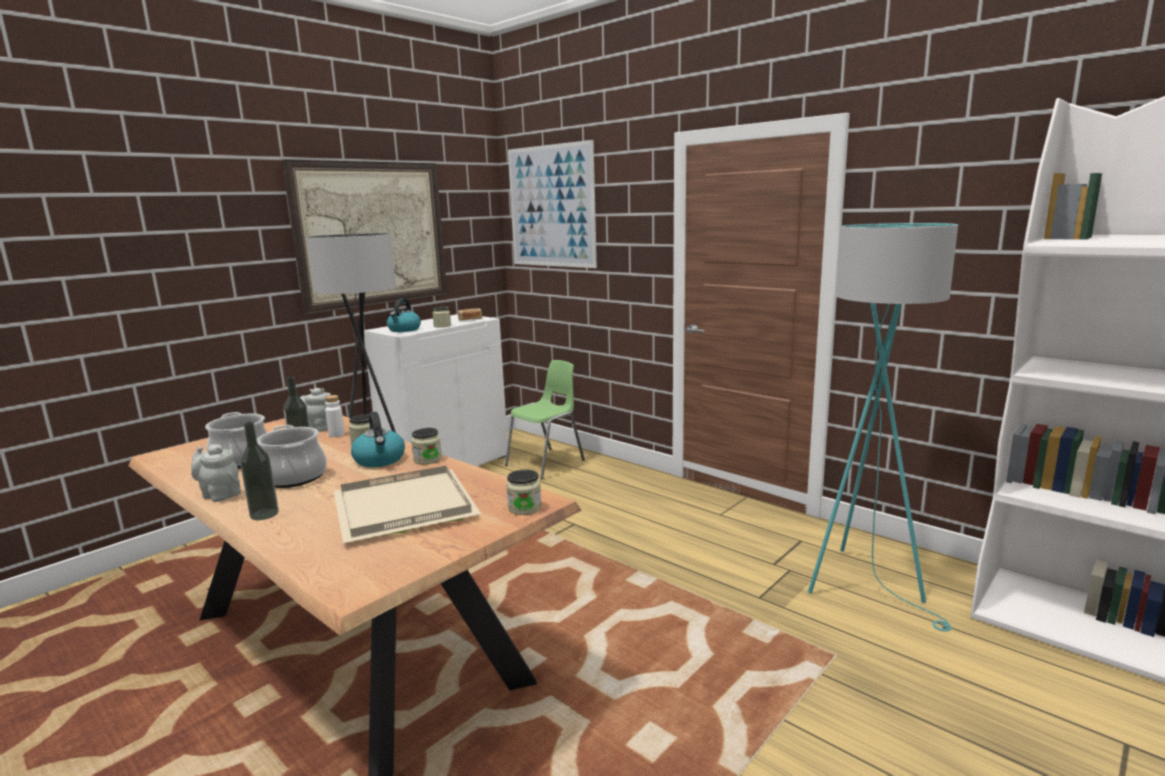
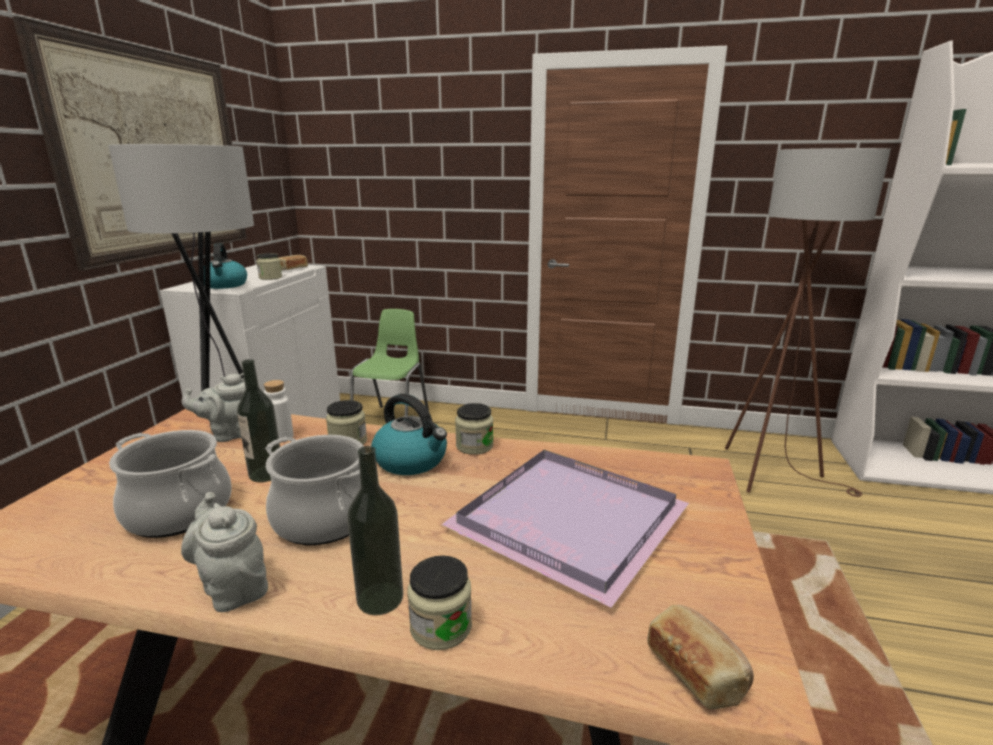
camera: 30 degrees left, 5 degrees up
grey teapot [191,444,241,502] -> grey teapot turned 45 degrees clockwise [181,492,268,612]
beige tray [334,466,481,543] -> purple tray [441,450,689,608]
jar [506,470,542,515] -> jar moved to [407,555,472,650]
picture [508,140,597,268] -> none
turquoise floor lamp [808,223,958,631] -> brown floor lamp [725,148,891,497]
none -> bread [647,605,754,709]

